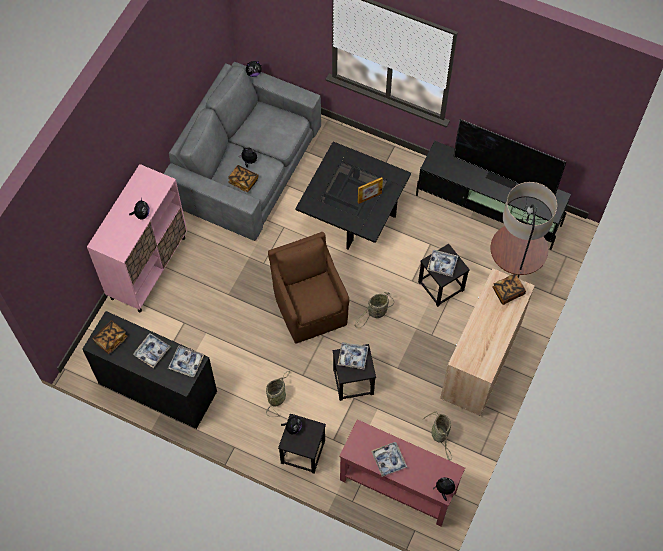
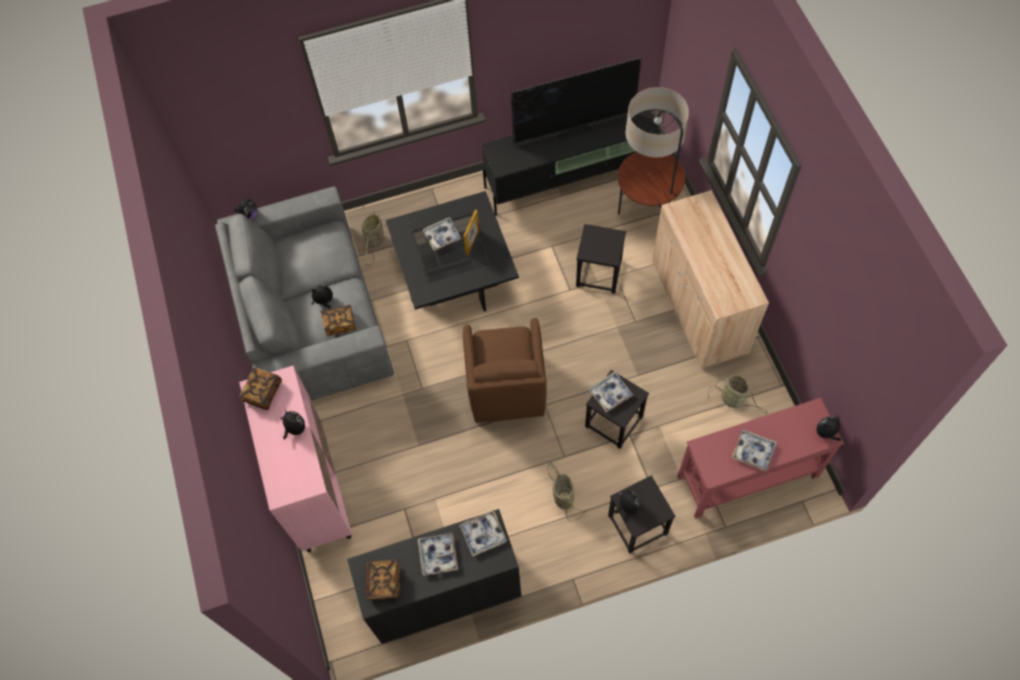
camera: 40 degrees left, 0 degrees up
brown armchair [268,232,349,344] -> brown armchair turned 120 degrees counterclockwise [463,318,547,423]
basket [354,292,394,328] -> basket moved to [362,211,384,266]
tray [427,250,458,277] -> tray moved to [423,217,462,251]
book [492,274,526,305] -> book moved to [239,367,282,410]

